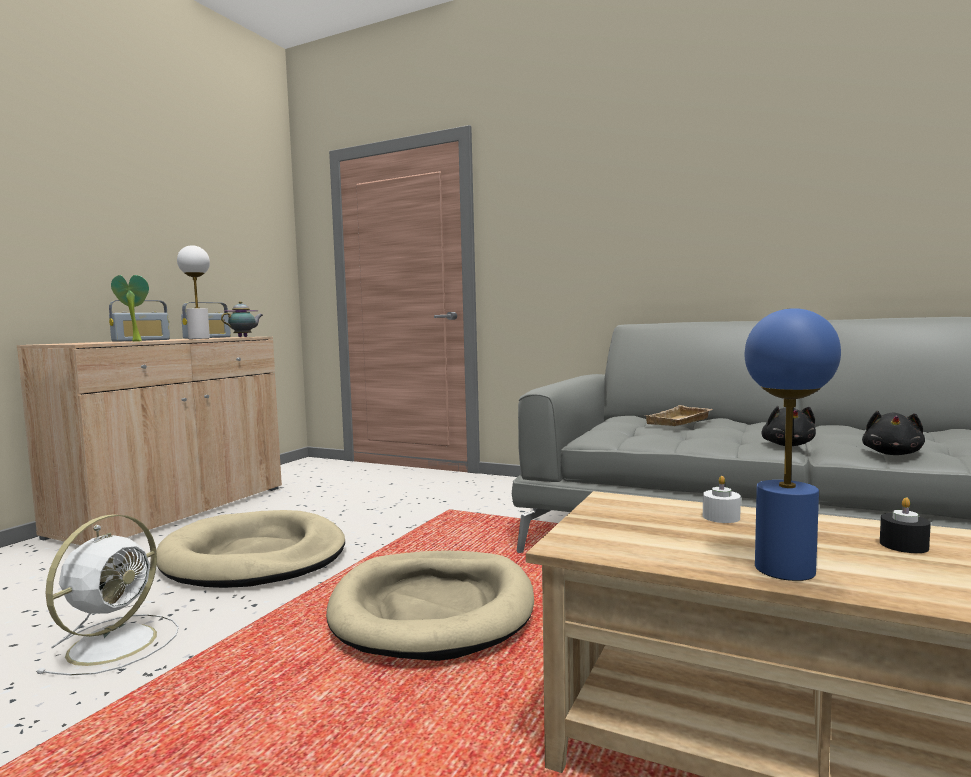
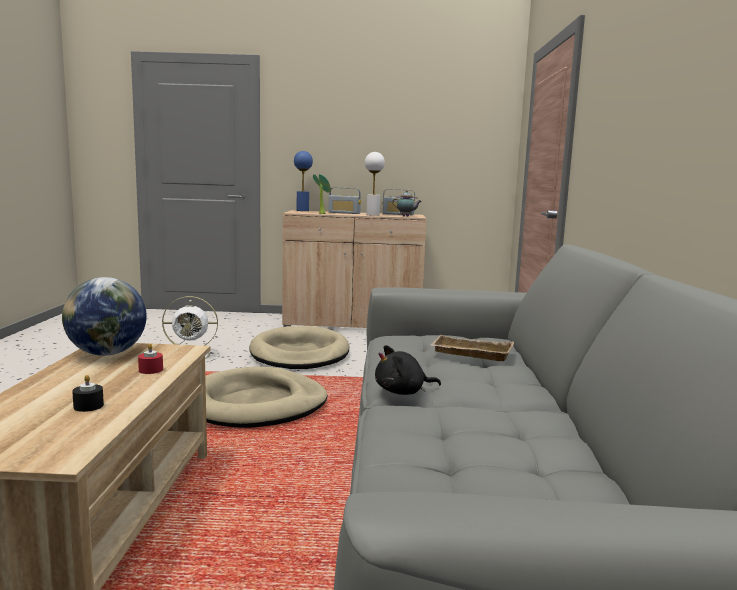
camera: 65 degrees right, 5 degrees up
white candle [703,476,741,523] -> red candle [138,344,163,374]
blue table lamp [745,308,841,581] -> blue table lamp moved to [294,151,313,211]
black plush toy [862,411,925,455] -> none
none -> globe [62,277,147,356]

